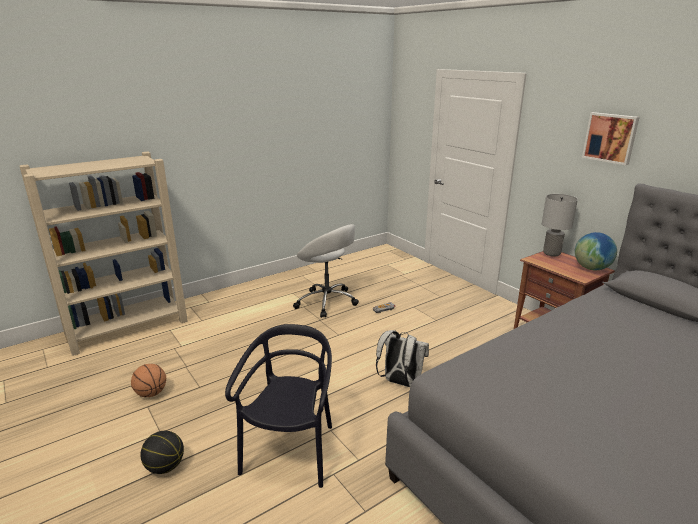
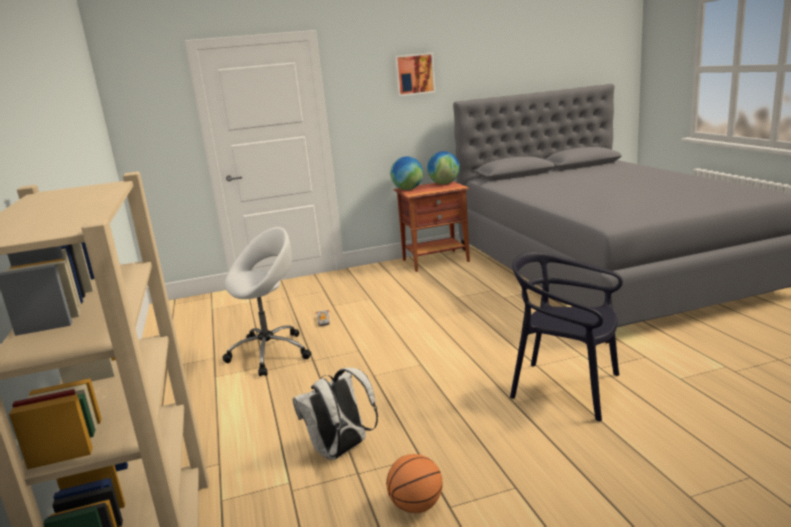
camera: 70 degrees left, 5 degrees down
basketball [141,431,184,474] -> none
white backpack [376,330,429,387] -> white backpack moved to [293,368,378,460]
grey table lamp [542,194,578,257] -> globe [390,157,423,190]

